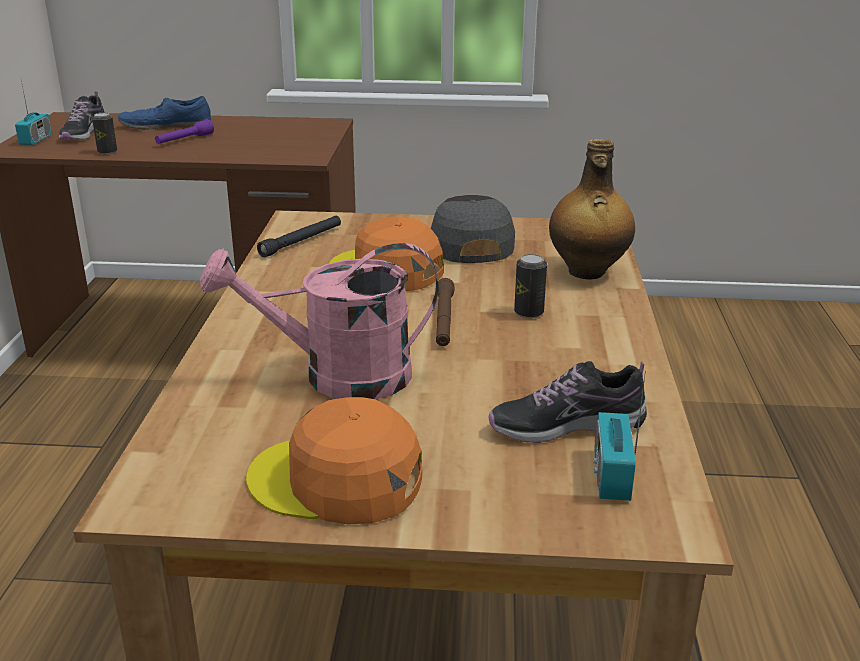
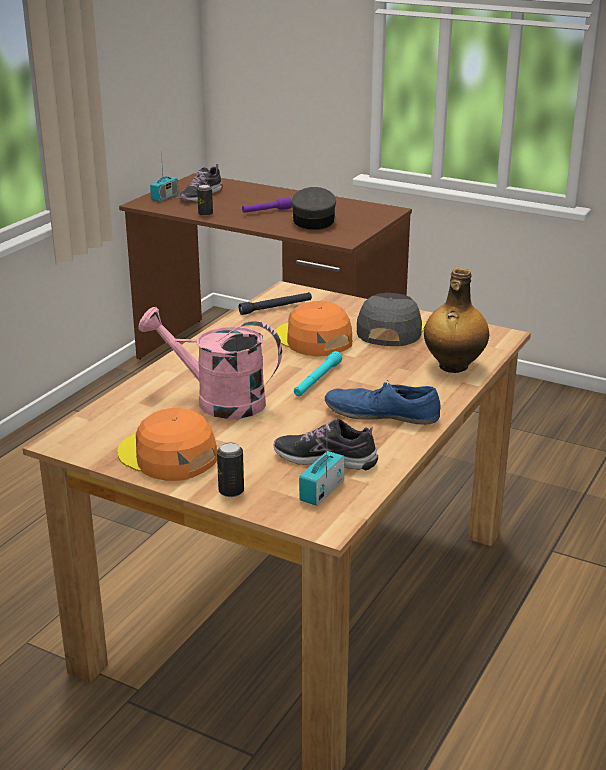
camera: 25 degrees right, 0 degrees up
blue shoe [118,96,211,130] -> blue shoe moved to [325,380,441,425]
brown flashlight [436,278,455,346] -> turquoise flashlight [294,351,342,396]
can [514,254,547,318] -> can moved to [217,442,244,497]
none -> grey cap [292,187,336,230]

